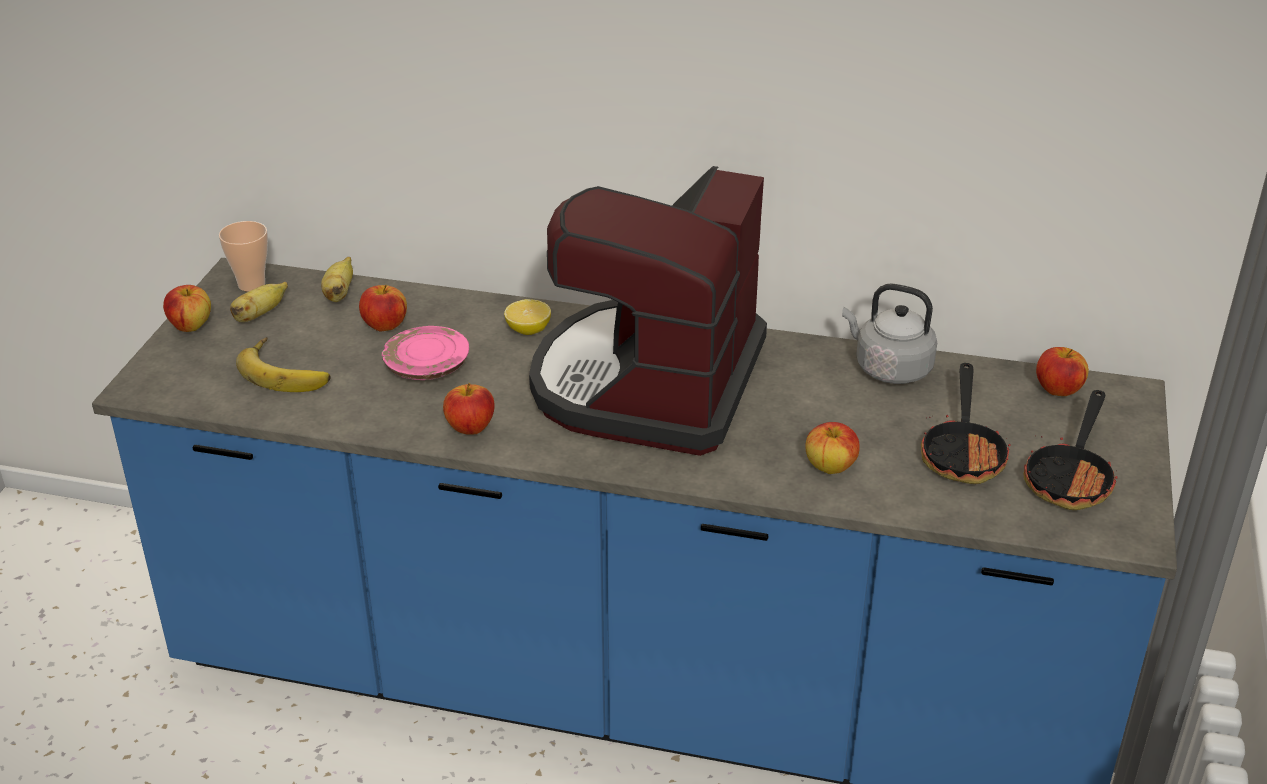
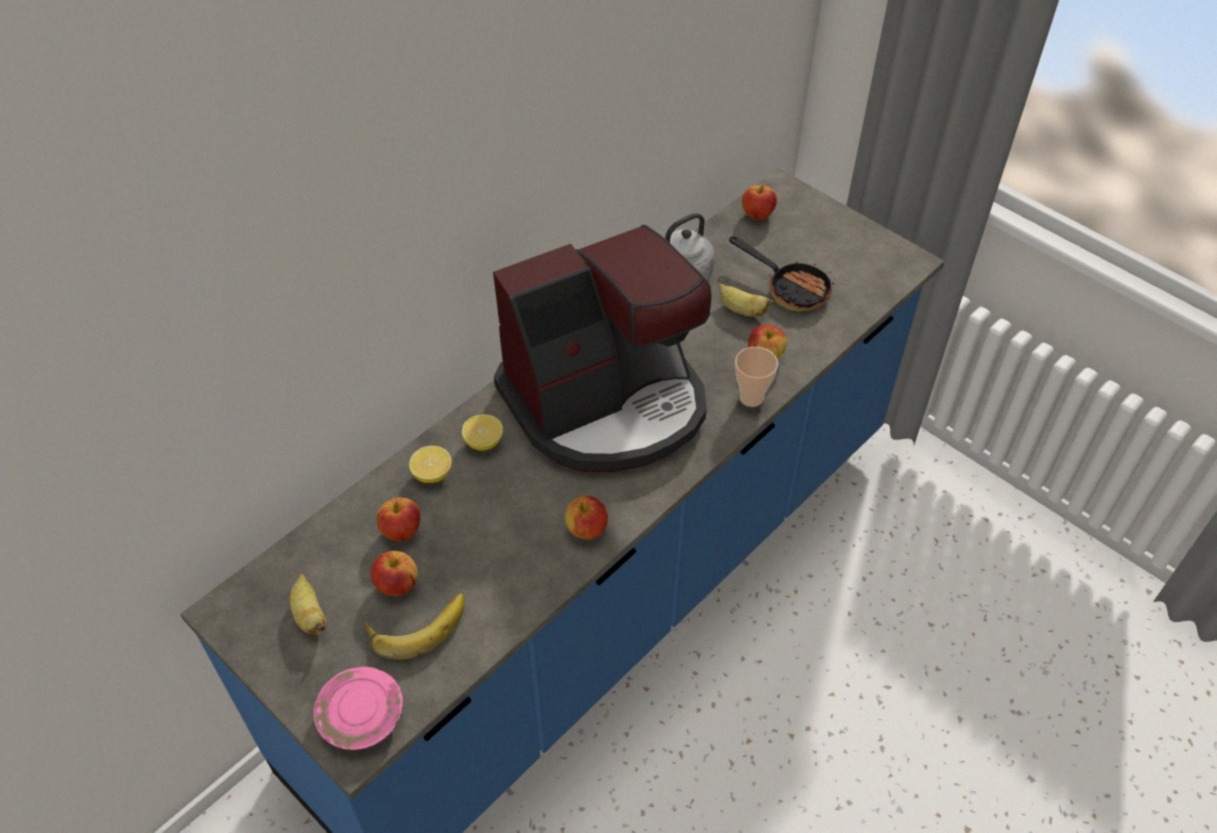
camera: 60 degrees left, 15 degrees up
apple [163,285,211,332] -> apple moved to [371,551,418,596]
cup [219,221,268,292] -> cup moved to [735,347,778,407]
banana [321,257,353,302] -> banana moved to [719,283,774,317]
pink plate [382,326,469,380] -> pink plate moved to [313,667,403,750]
coffee machine [529,166,767,456] -> coffee machine turned 75 degrees counterclockwise [493,225,712,472]
frying pan [1023,390,1118,510] -> none
none -> lemon [409,446,452,483]

